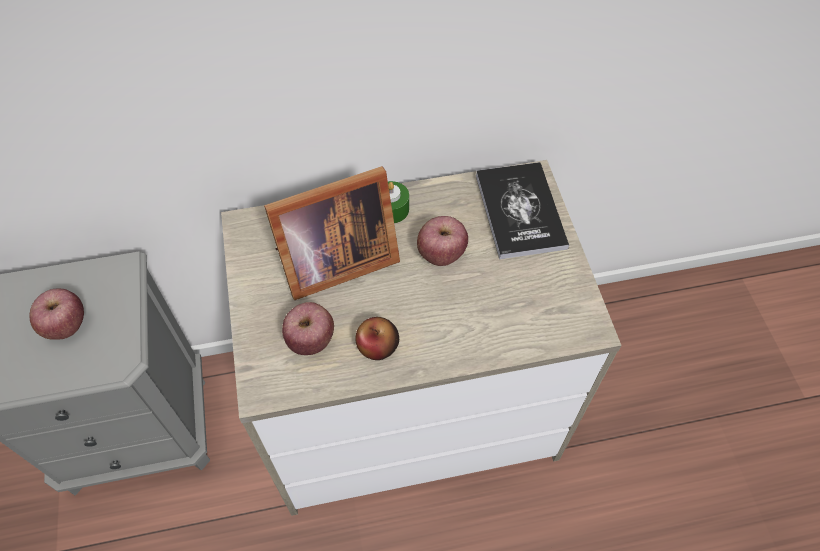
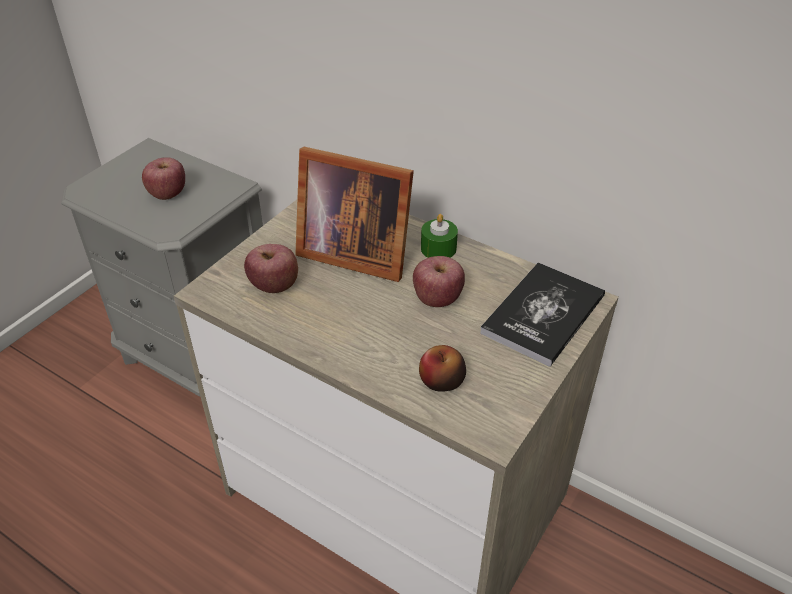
camera: 45 degrees right, 15 degrees down
apple [355,317,399,360] -> apple moved to [419,345,466,392]

